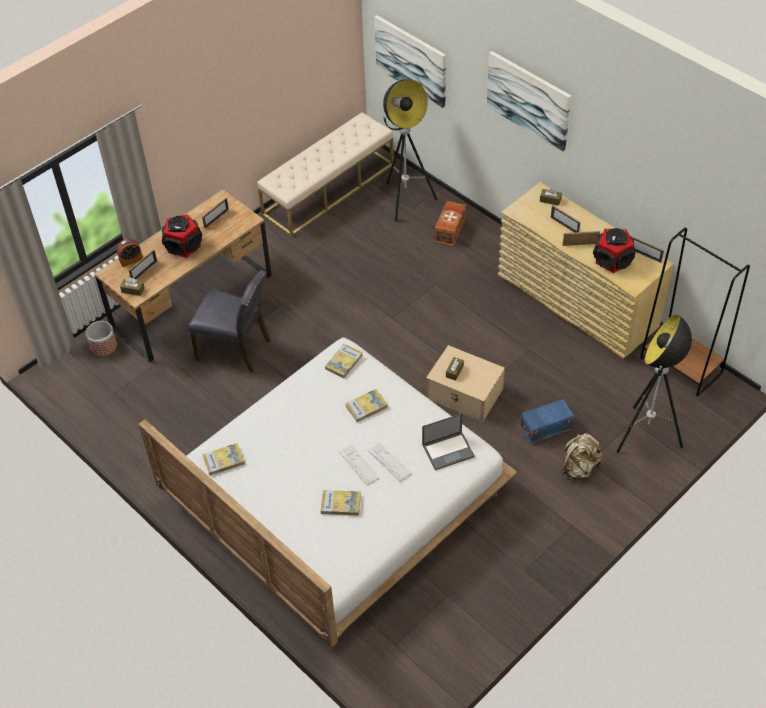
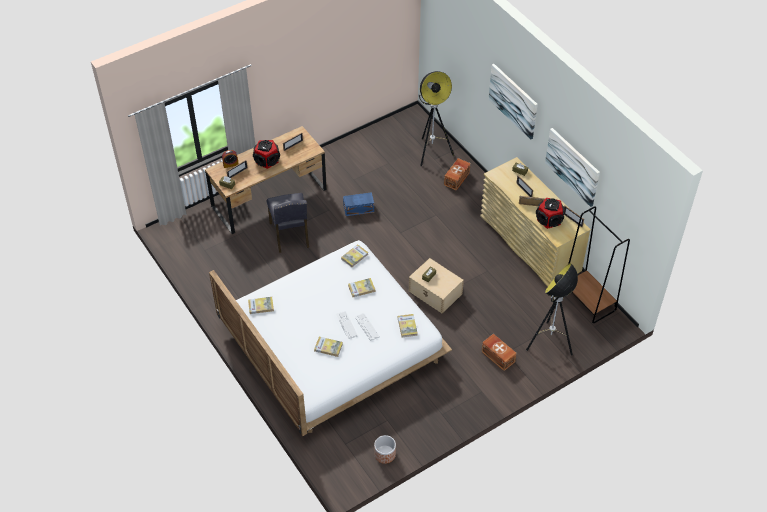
camera: 10 degrees right, 0 degrees up
planter [86,321,117,357] -> planter moved to [374,435,396,464]
grey chair [188,270,271,373] -> grey chair turned 45 degrees clockwise [267,193,309,253]
beige bench [257,112,394,237] -> none
picture [374,15,446,108] -> picture moved to [545,128,600,207]
laptop [422,413,475,470] -> book [398,314,418,338]
blue storage box [521,399,574,444] -> blue storage box moved to [343,192,374,216]
beige backpack [561,433,603,480] -> brown storage box [481,334,517,371]

